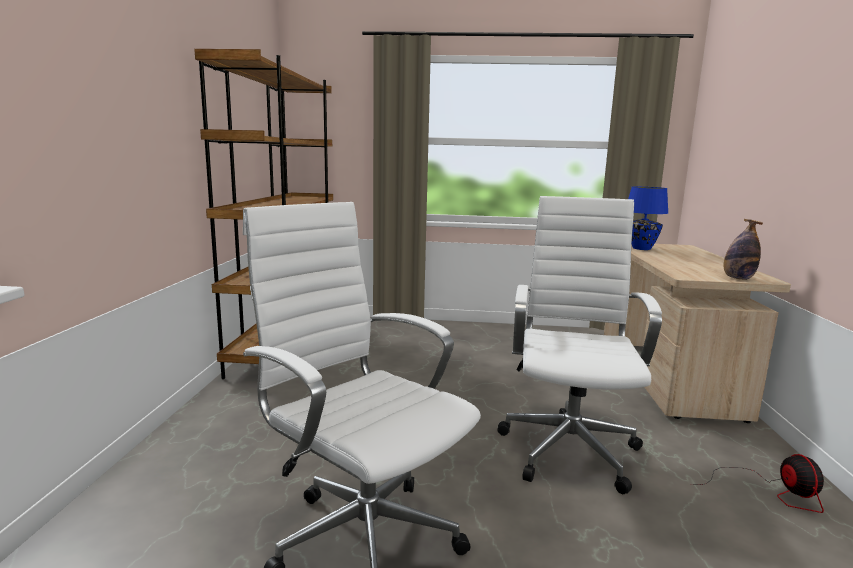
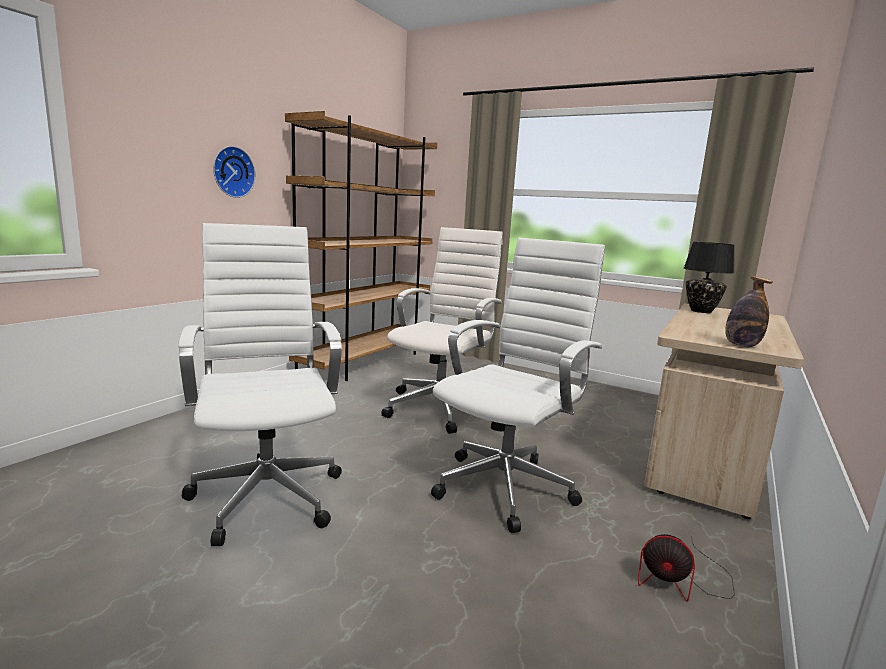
camera: 25 degrees right, 0 degrees up
blue table lamp [628,187,668,250] -> black table lamp [684,242,735,313]
fan [690,454,824,513] -> fan turned 90 degrees clockwise [638,534,735,602]
none -> wall clock [213,146,255,198]
none -> white office chair [381,227,503,434]

